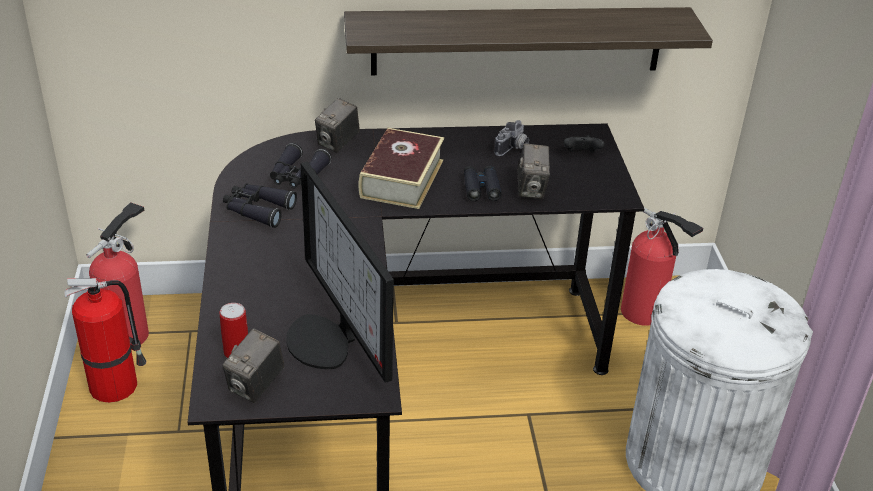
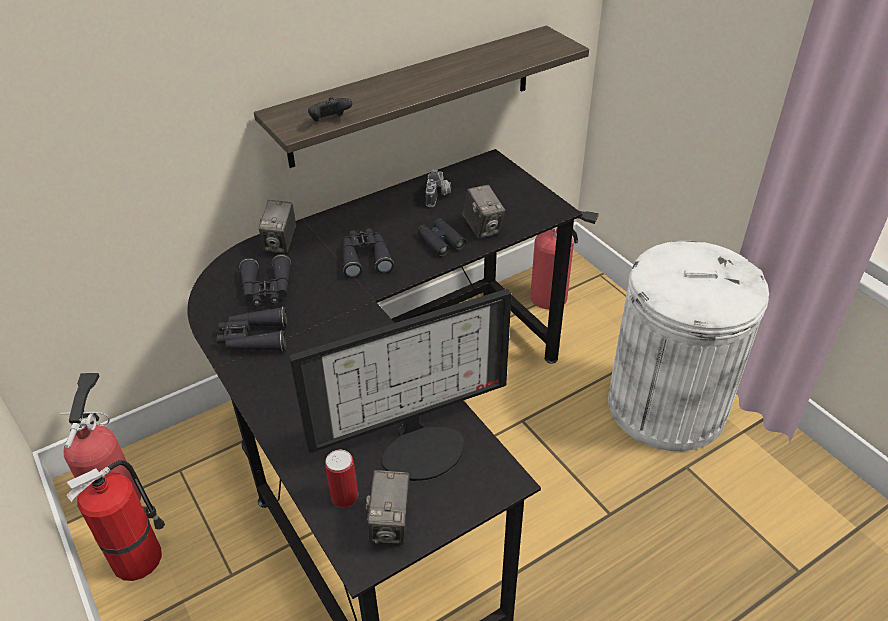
camera: 25 degrees left, 5 degrees up
monitor [286,162,394,383] -> monitor turned 60 degrees counterclockwise [289,289,511,481]
book [358,128,444,209] -> black binoculars [343,228,394,278]
black game controller [564,135,604,153] -> black game controller moved to [308,97,352,122]

